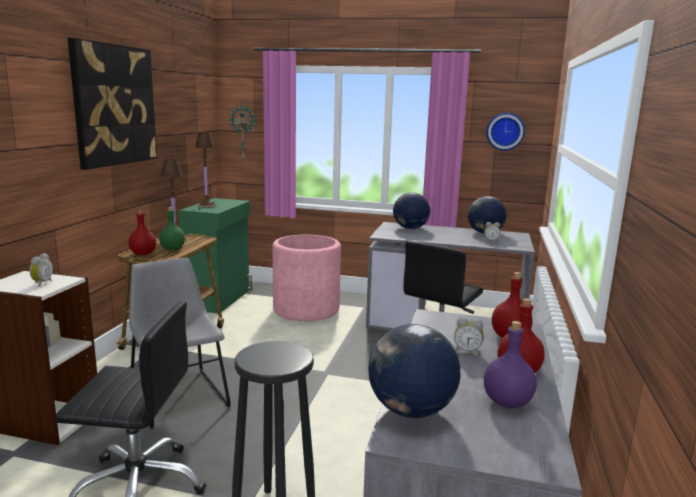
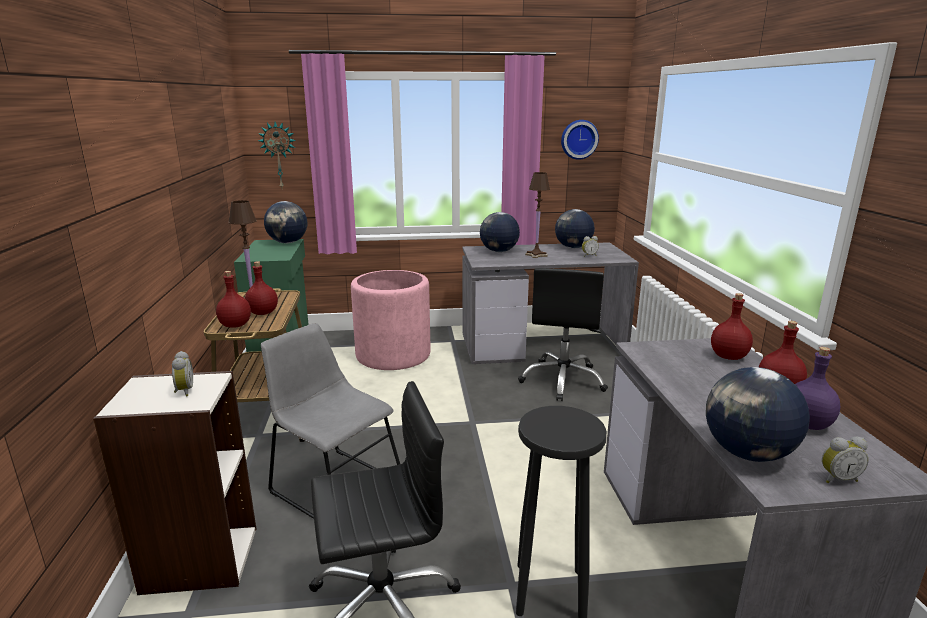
camera: 20 degrees left, 5 degrees up
picture [68,38,157,170] -> none
green bottle [159,207,185,250] -> red bottle [245,261,278,315]
brown table lamp [195,133,216,208] -> brown table lamp moved to [525,172,550,258]
alarm clock [454,317,483,355] -> alarm clock moved to [822,437,869,483]
none -> globe [264,201,307,243]

